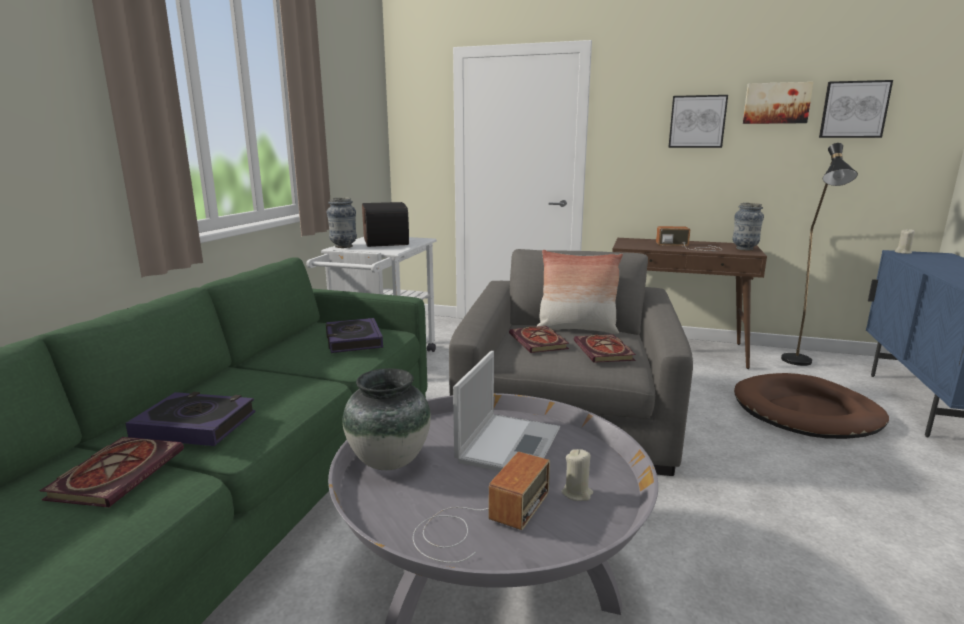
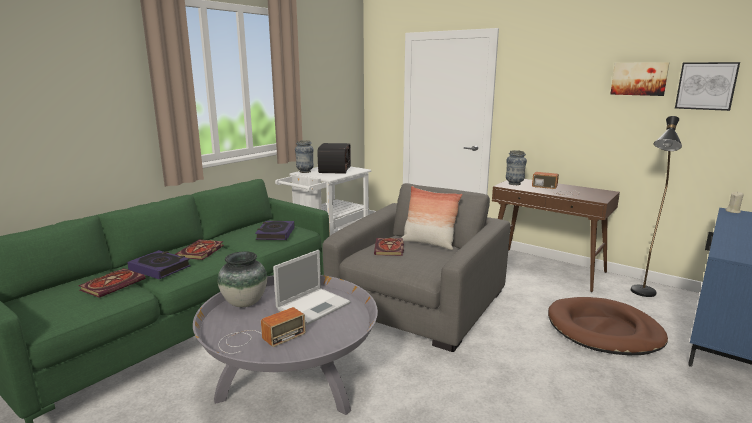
camera: 20 degrees right, 0 degrees up
beige candle [562,449,593,501] -> none
book [574,334,636,363] -> book moved to [175,240,224,260]
picture [668,95,728,148] -> none
vase [732,203,764,250] -> vase moved to [506,150,527,185]

